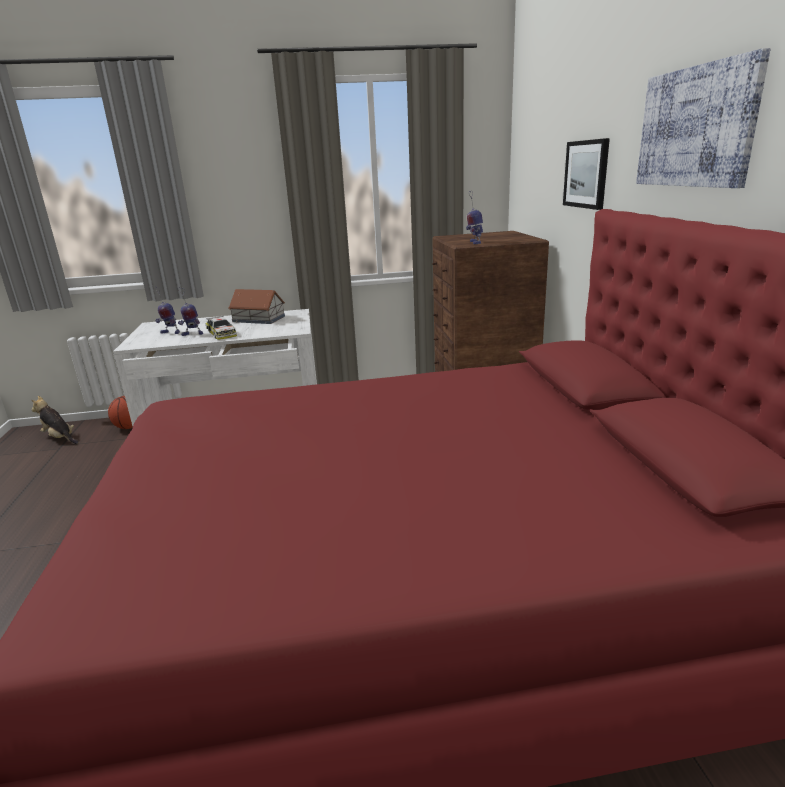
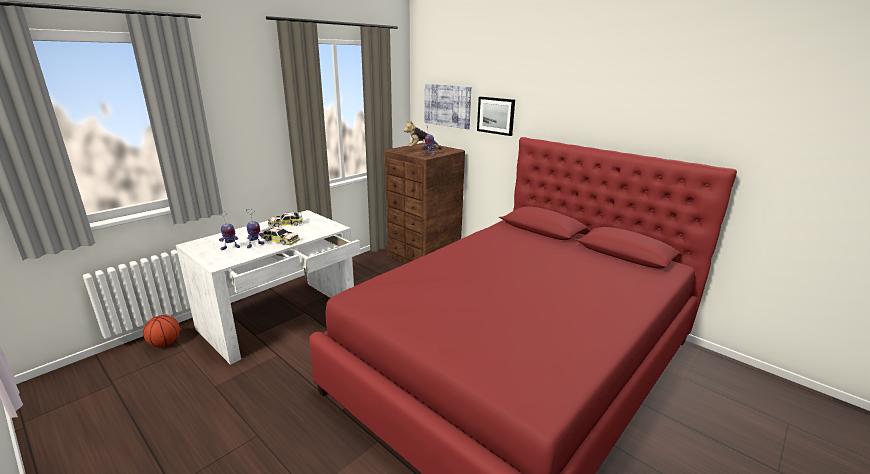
camera: 40 degrees left, 0 degrees up
plush toy [31,396,79,444] -> plush toy moved to [404,121,442,150]
toy house [228,289,285,324] -> toy car [268,212,302,227]
picture [636,48,771,188] -> picture moved to [424,84,471,129]

